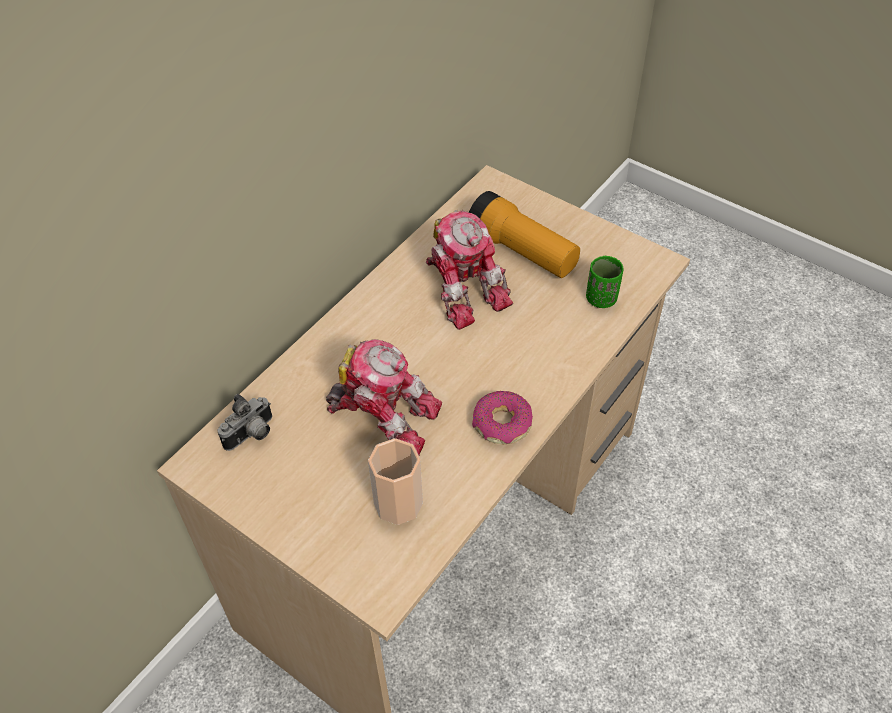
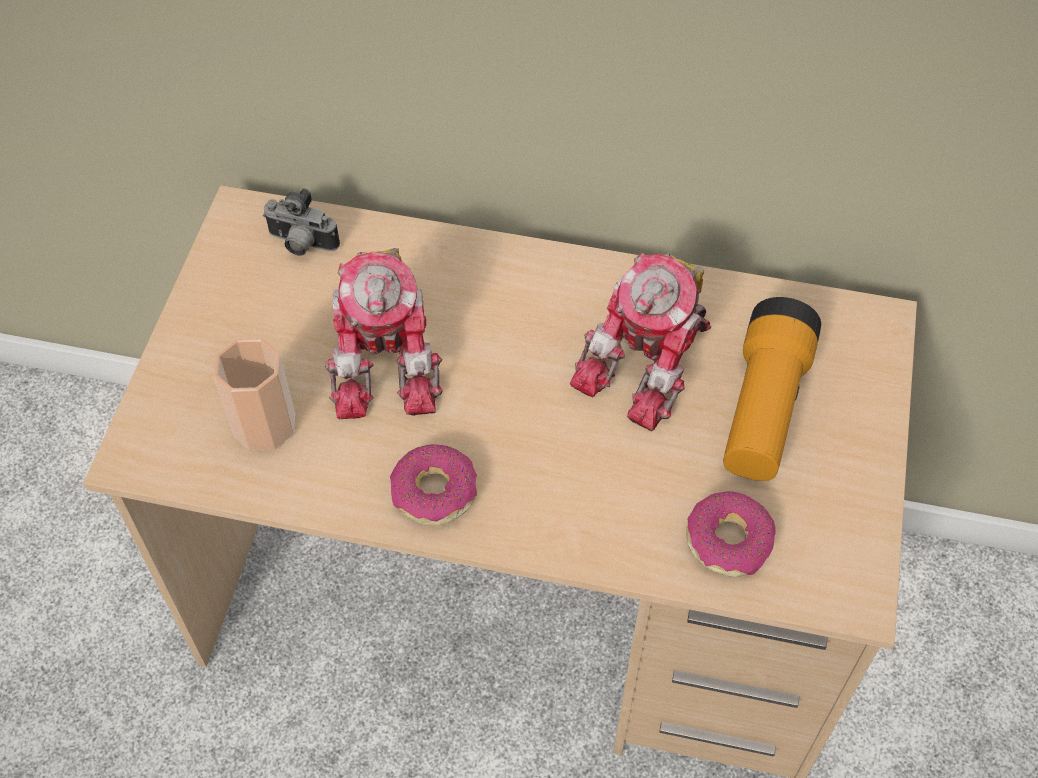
camera: 65 degrees right, 5 degrees up
green cup [586,255,624,308] -> donut [686,491,776,577]

